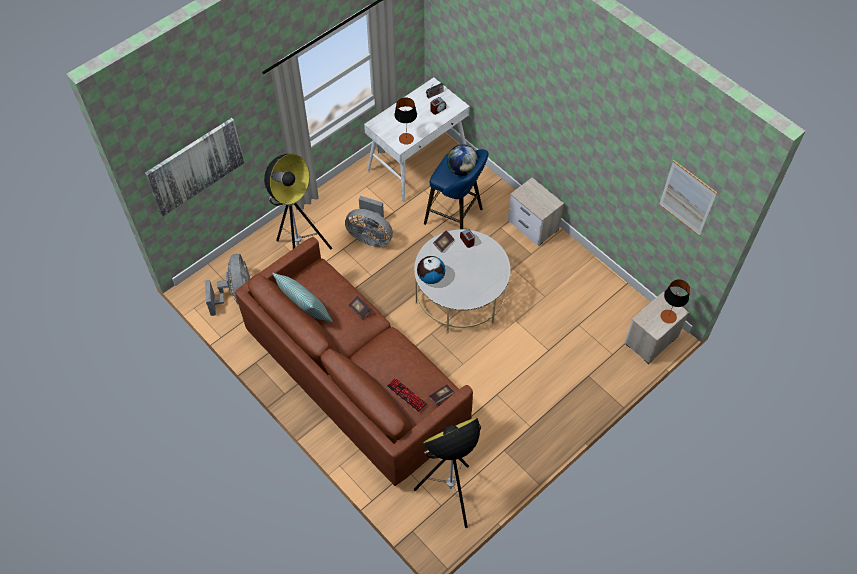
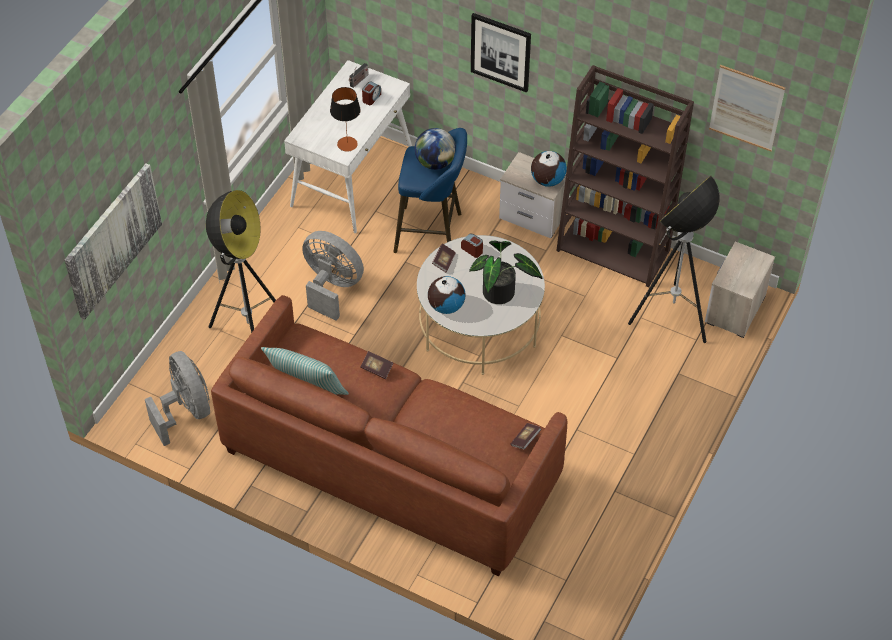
camera: 20 degrees left, 5 degrees down
grey fan [345,196,393,247] -> grey fan turned 150 degrees counterclockwise [302,231,364,321]
keyboard [387,378,427,412] -> none
floor lamp [414,417,481,528] -> floor lamp moved to [628,176,720,343]
table lamp [660,279,690,324] -> none
none -> potted plant [469,241,543,304]
none -> picture [471,13,531,93]
none -> globe [531,151,567,187]
none -> brown bookcase [556,65,694,287]

